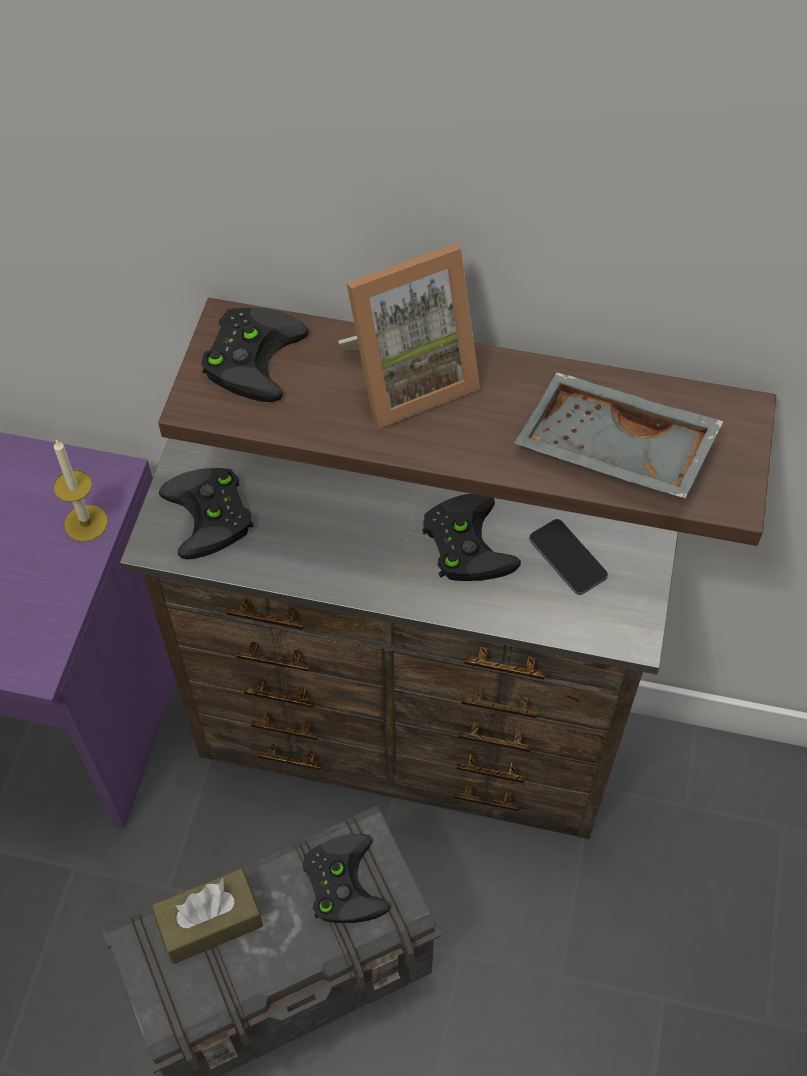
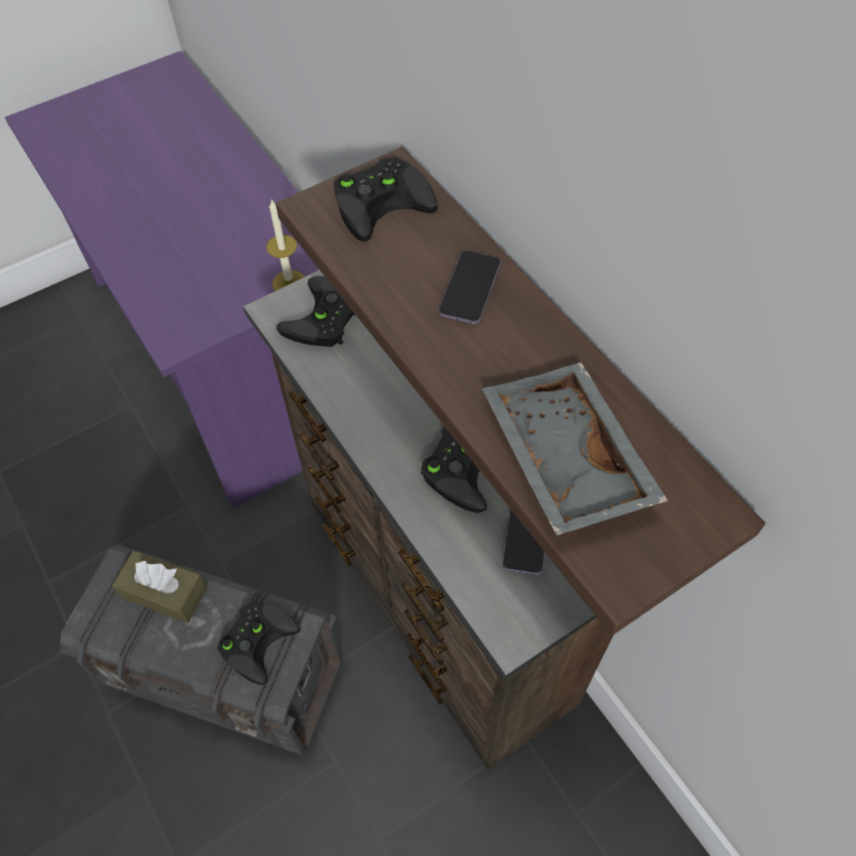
camera: 45 degrees right, 0 degrees up
picture frame [338,244,480,429] -> phone [439,251,501,324]

